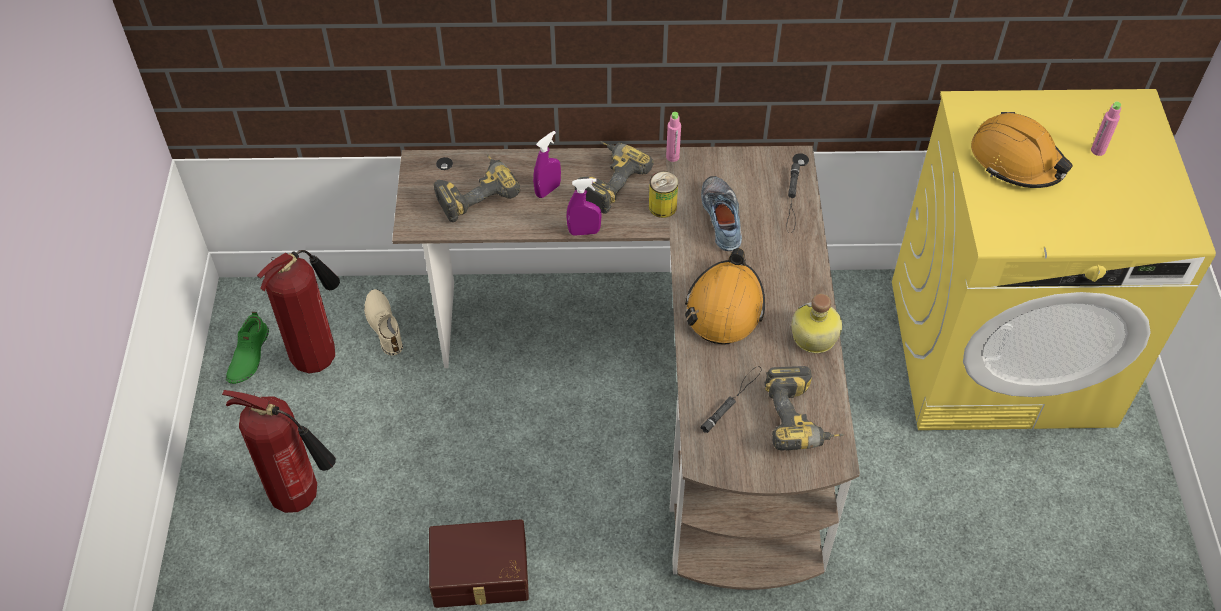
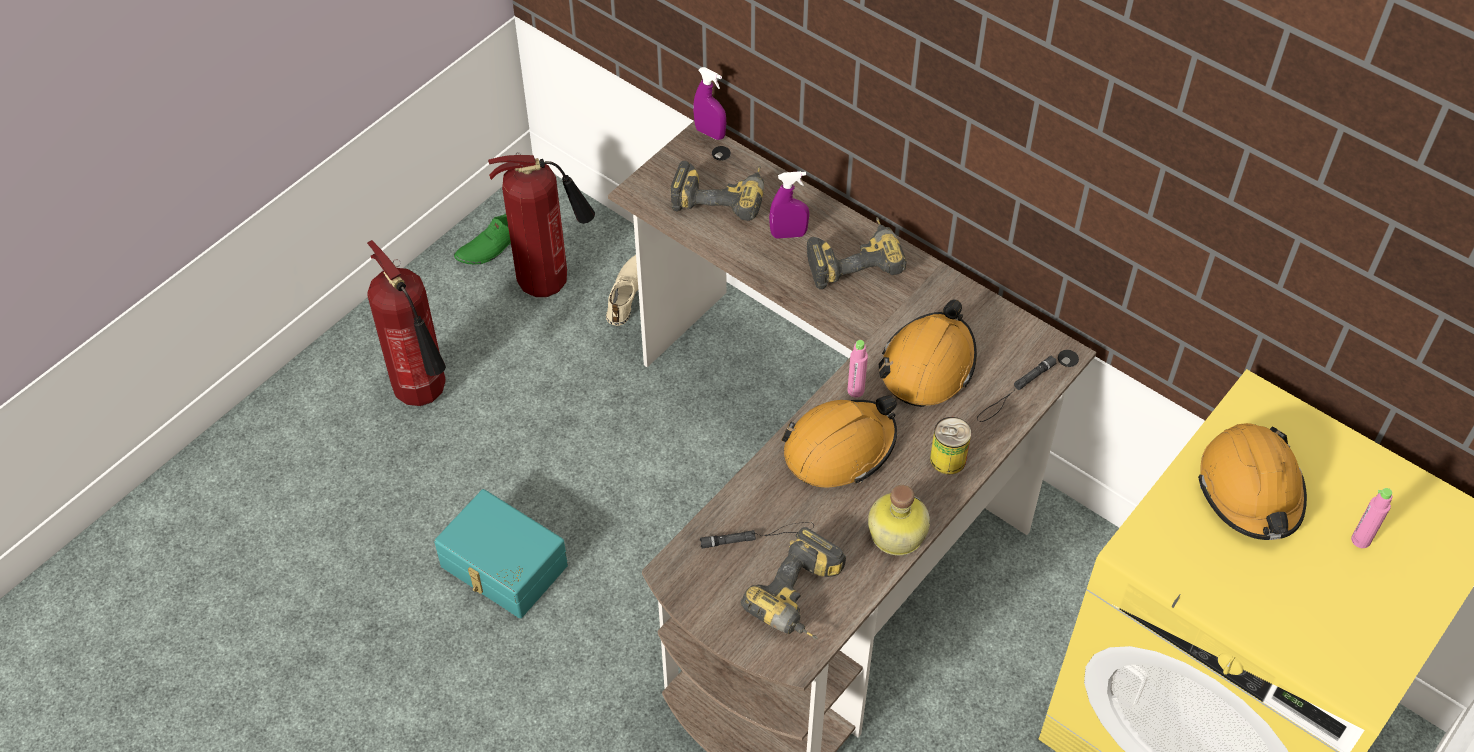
camera: 40 degrees right, 0 degrees up
brown storage box [429,519,529,608] -> turquoise storage box [434,489,568,618]
purple spray bottle [566,178,602,236] -> purple spray bottle moved to [693,67,726,140]
can [649,171,678,218] -> can moved to [930,417,971,474]
pink bottle [666,112,681,162] -> pink bottle moved to [847,340,868,397]
shoe [701,176,742,251] -> orange hard hat [879,299,977,407]

